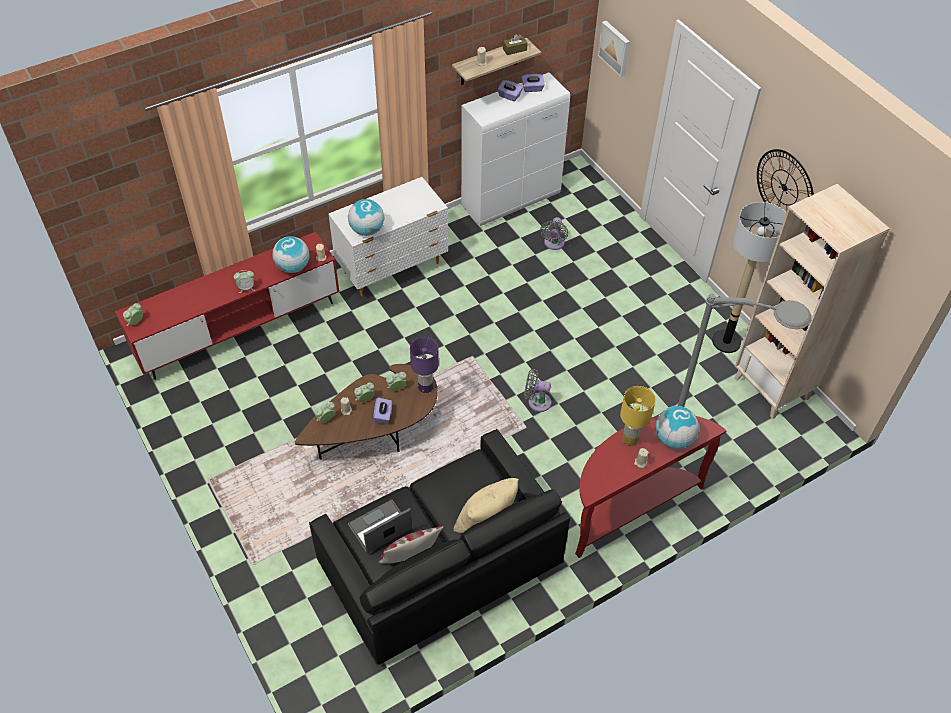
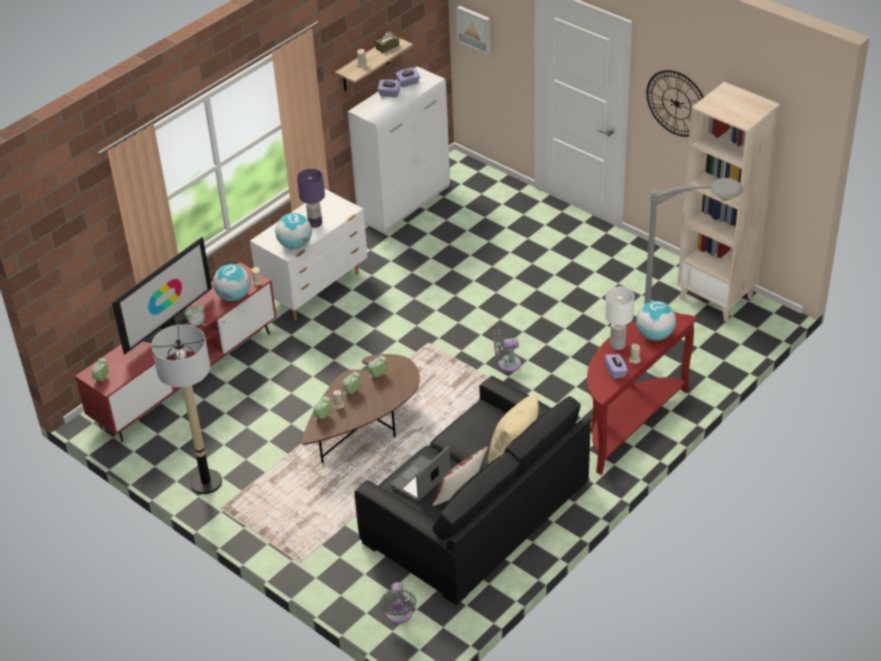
camera: 15 degrees left, 10 degrees down
purple tissue box [374,397,392,424] -> purple tissue box moved to [605,354,628,379]
purple table lamp [410,337,439,393] -> purple table lamp moved to [297,169,325,228]
grey fan [540,217,568,250] -> grey fan moved to [379,582,416,624]
yellow table lamp [620,386,656,446] -> white table lamp [605,286,635,350]
floor lamp [712,202,786,353] -> floor lamp moved to [151,324,222,494]
none -> television [112,237,212,354]

